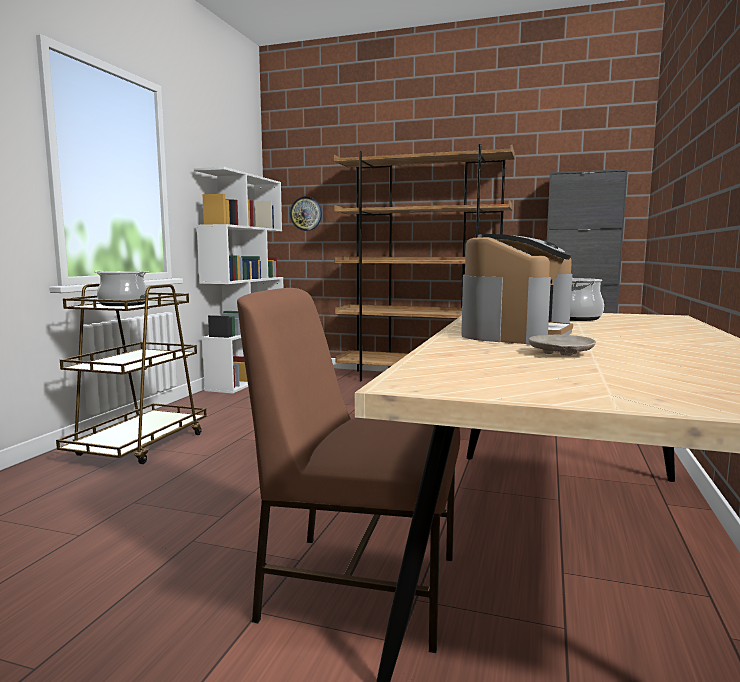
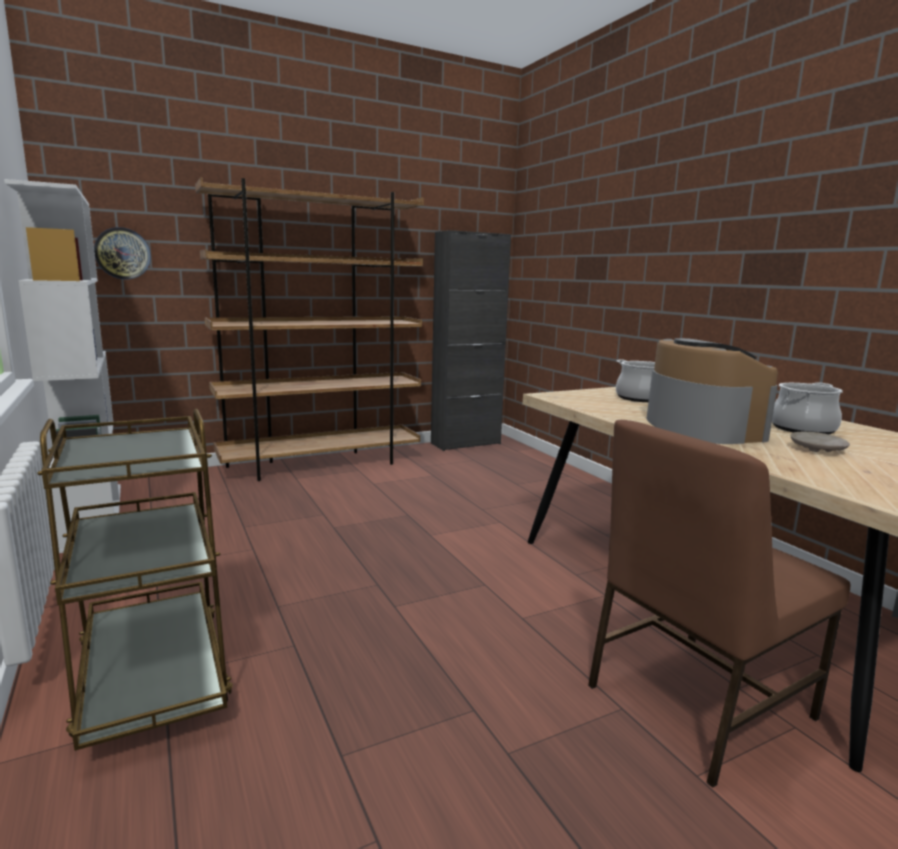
camera: 45 degrees left, 5 degrees up
cooking pot [94,271,149,306] -> cooking pot moved to [772,382,843,434]

